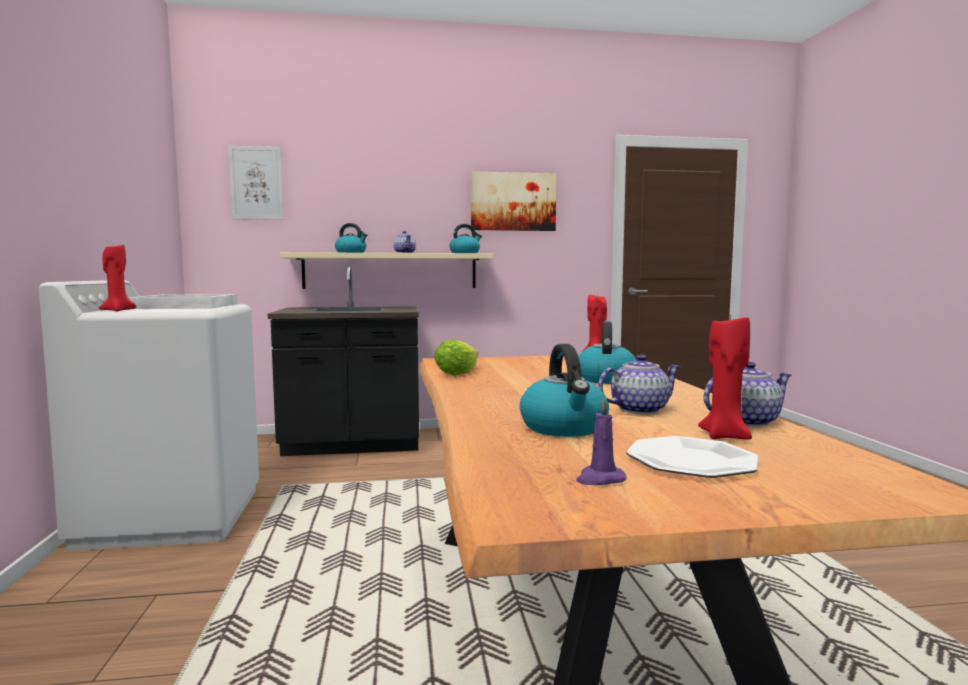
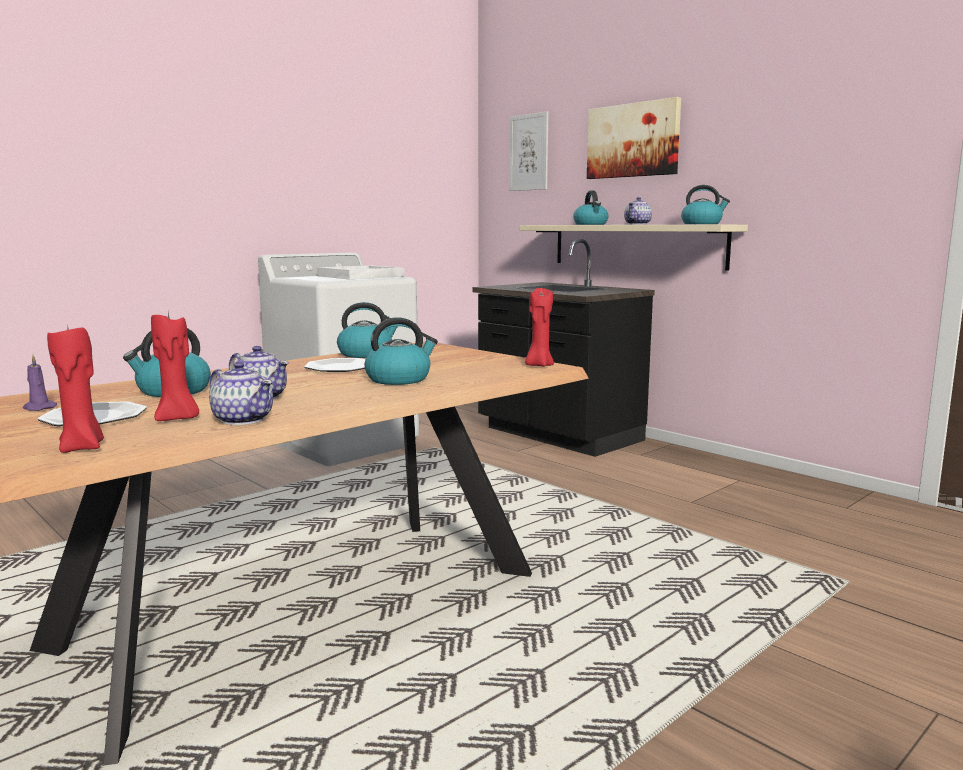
camera: 55 degrees right, 5 degrees up
red candle [99,245,137,312] -> red candle moved to [47,324,104,453]
lettuce [434,340,479,376] -> kettle [337,302,398,358]
picture [471,171,557,231] -> picture moved to [587,97,681,179]
none -> plate [304,358,366,372]

